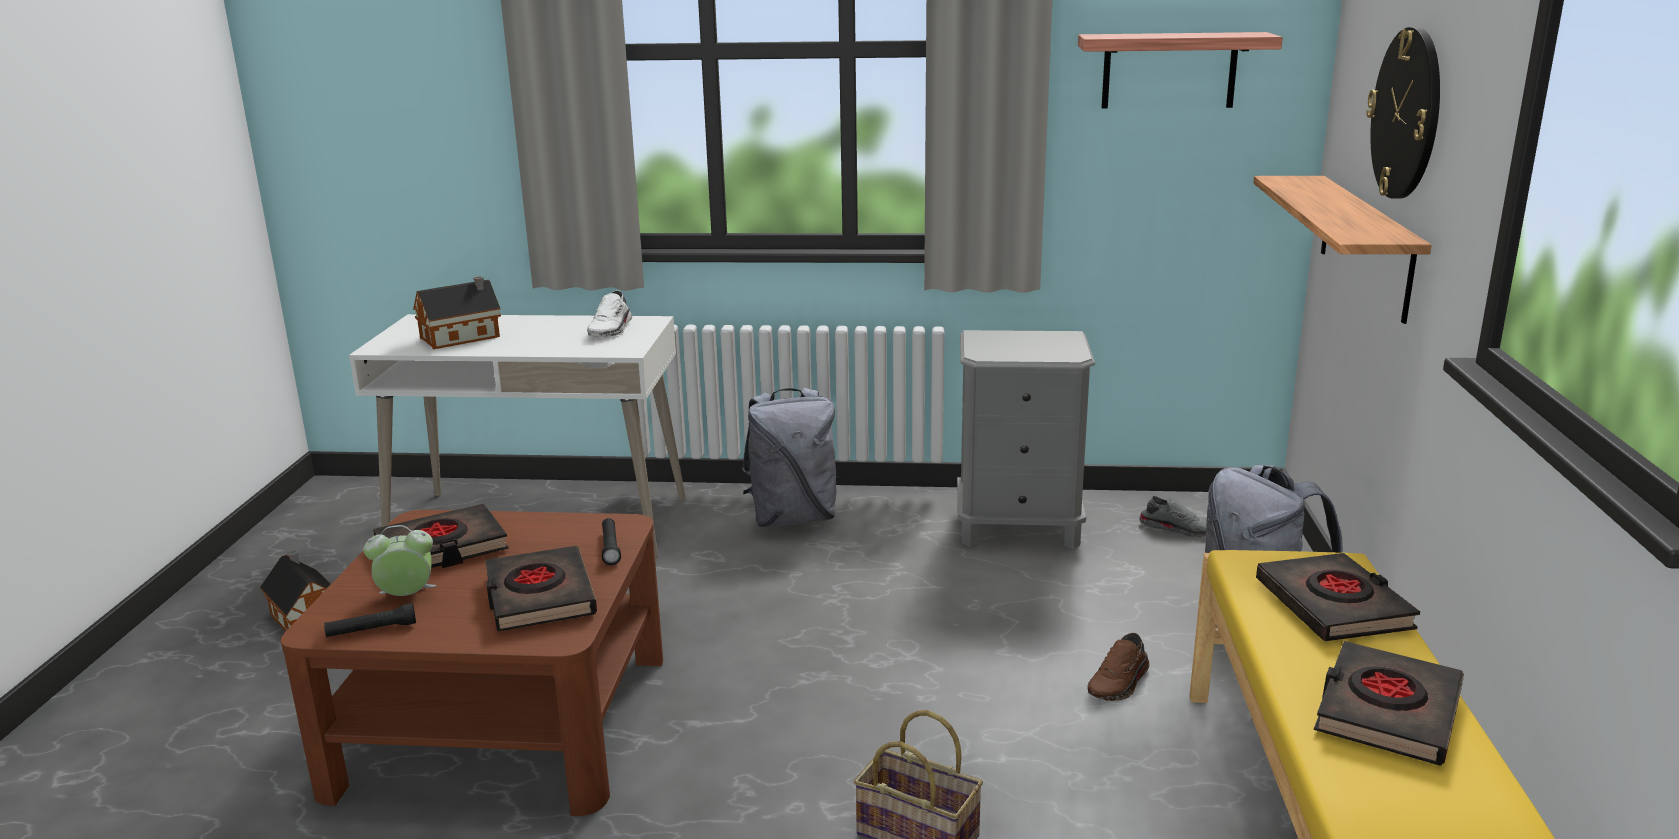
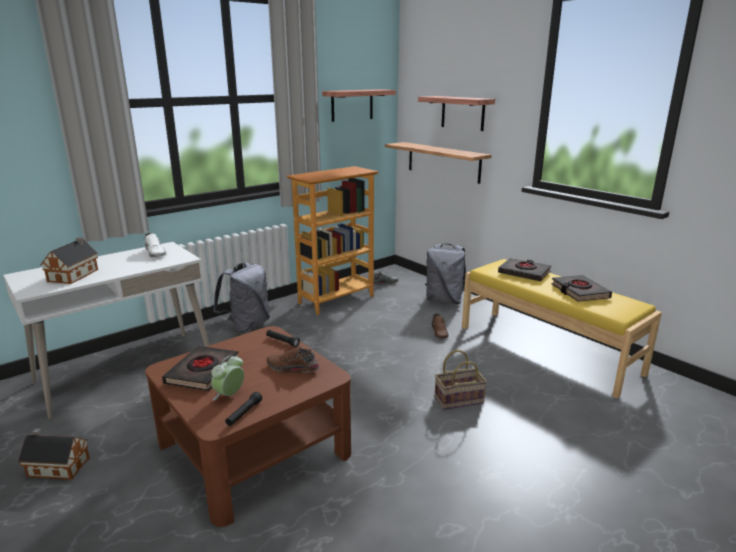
camera: 45 degrees left, 0 degrees up
black book [485,546,597,632] -> brown shoe [267,347,320,373]
grey nightstand [957,330,1095,549] -> bookcase [287,166,379,315]
wall clock [1366,27,1440,199] -> shelf [418,96,495,131]

